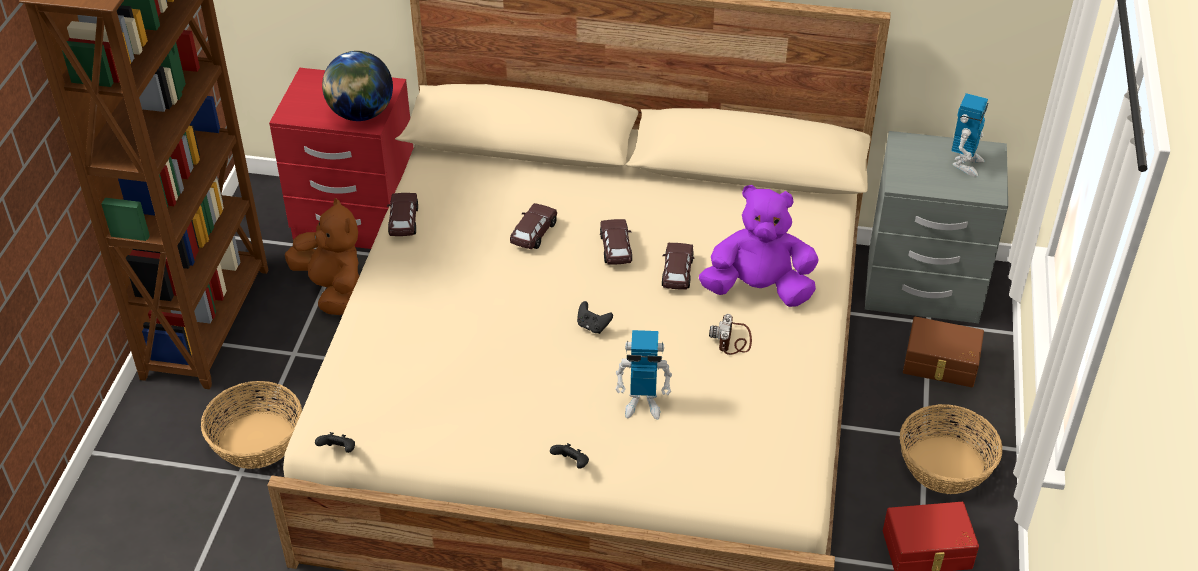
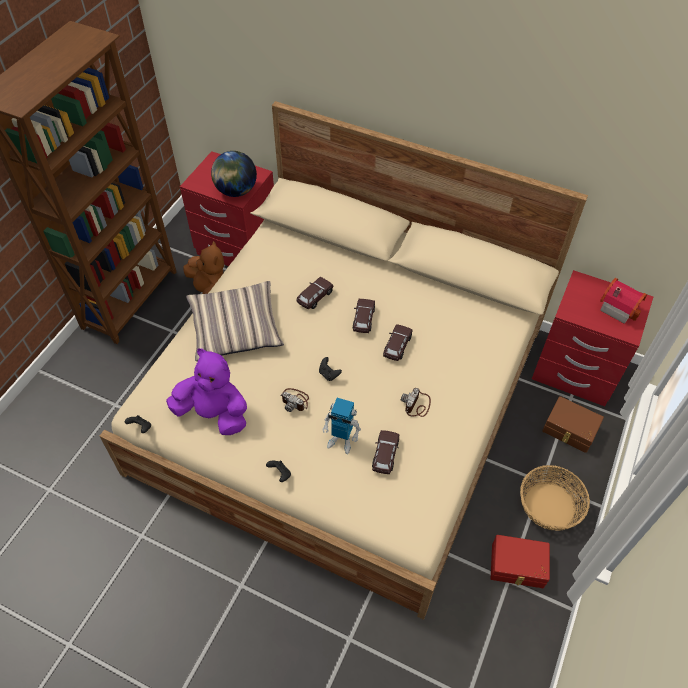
camera: 15 degrees right, 10 degrees up
basket [201,381,302,469] -> none
brown toy car [387,193,418,236] -> brown toy car moved to [372,430,399,474]
purple plush toy [699,185,818,307] -> purple plush toy moved to [166,348,247,435]
grey nightstand [865,131,1008,323] -> red nightstand [532,270,653,406]
toy robot [951,93,988,177] -> toy house [600,278,647,324]
none -> pillow [186,281,284,361]
none -> camera [280,388,309,412]

